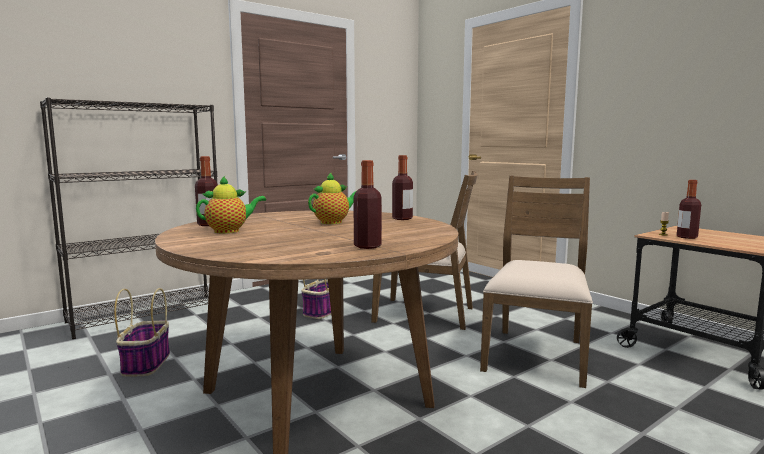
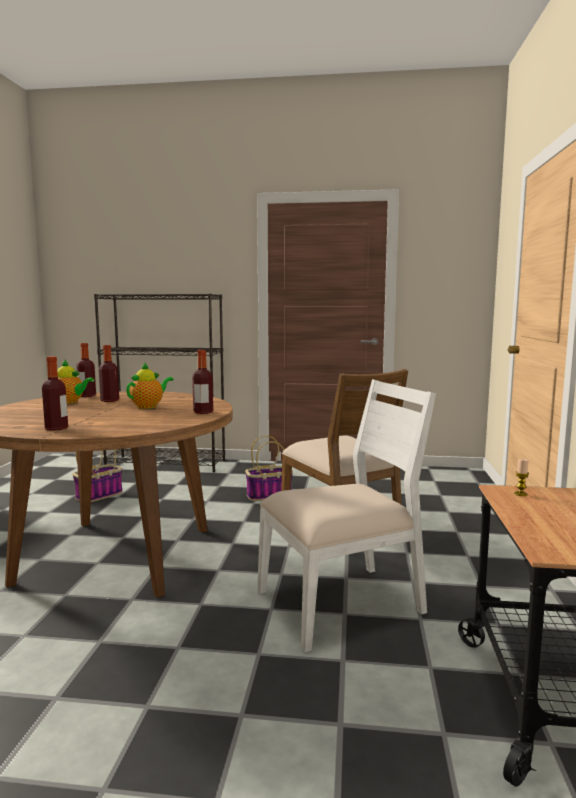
camera: 45 degrees right, 0 degrees up
teapot [308,172,356,224] -> teapot turned 60 degrees counterclockwise [126,362,173,409]
brown chair [480,176,593,388] -> white chair [257,379,436,653]
bottle [677,180,701,239] -> bottle moved to [99,345,119,402]

